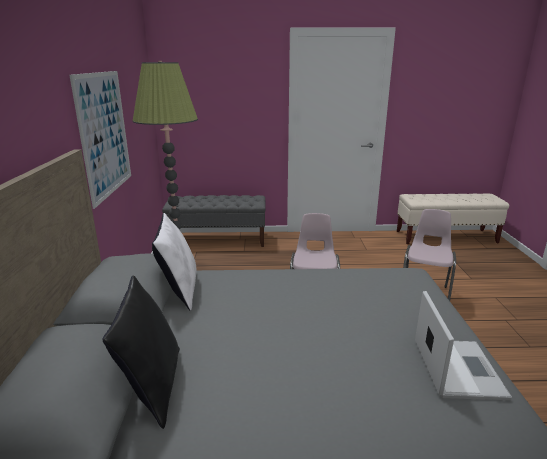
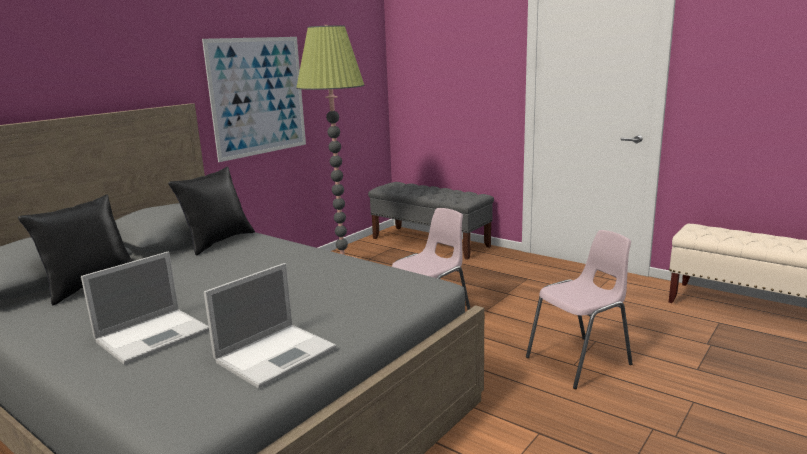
camera: 40 degrees right, 5 degrees down
white pillow [152,213,196,311] -> black pillow [168,167,255,256]
none -> laptop [81,251,209,365]

